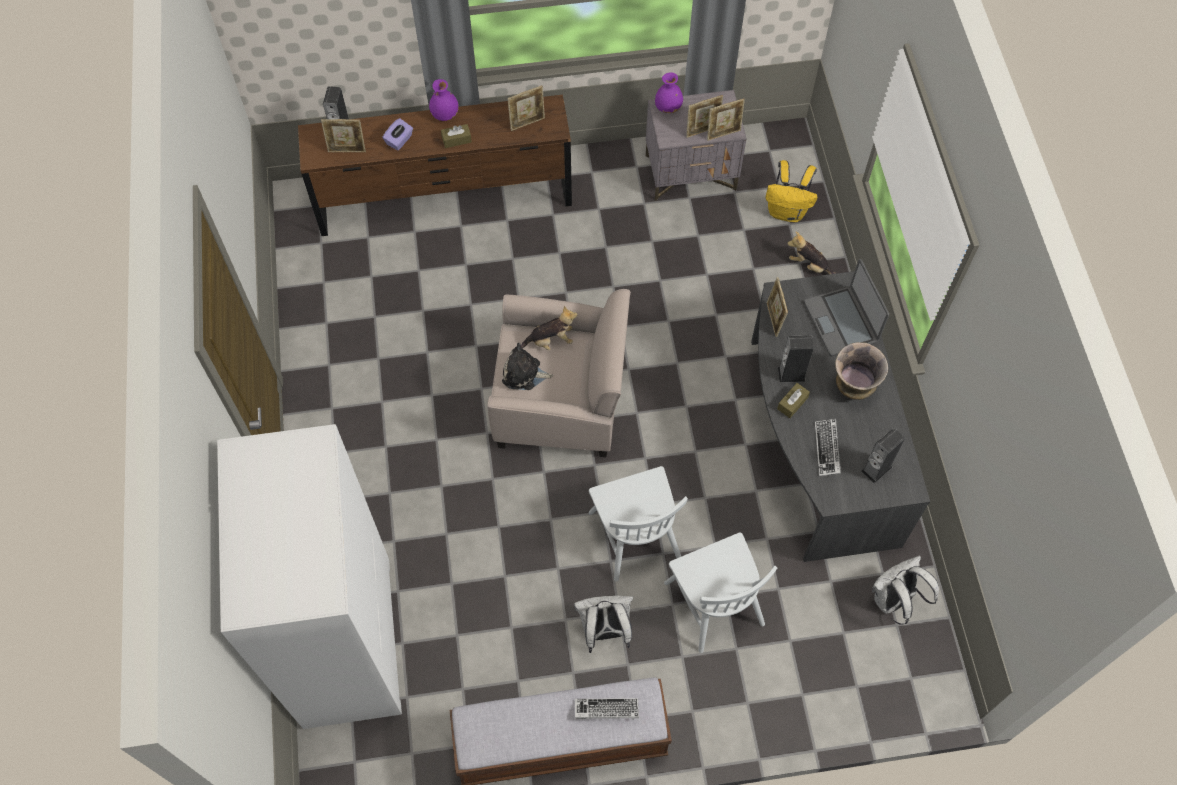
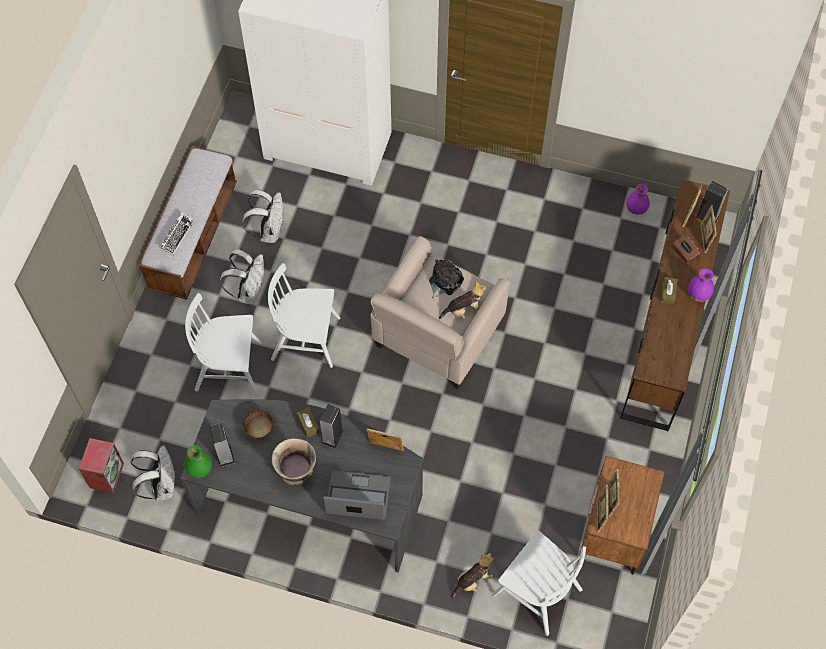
camera: 115 degrees right, 0 degrees up
purple tissue box [382,118,413,150] -> brown tissue box [673,235,700,263]
picture frame [507,86,545,131] -> picture frame moved to [700,205,717,253]
plush toy [520,306,578,350] -> plush toy turned 120 degrees counterclockwise [439,282,486,319]
grey nightstand [646,90,747,201] -> brown nightstand [579,456,665,575]
purple vase [655,72,683,113] -> purple vase moved to [626,184,650,215]
yellow backpack [765,160,818,222] -> white chair [492,531,586,636]
keyboard [815,418,841,477] -> bowl [243,410,273,439]
none -> speaker [79,438,124,493]
none -> green vase [184,445,212,478]
none -> white backpack [242,189,283,243]

